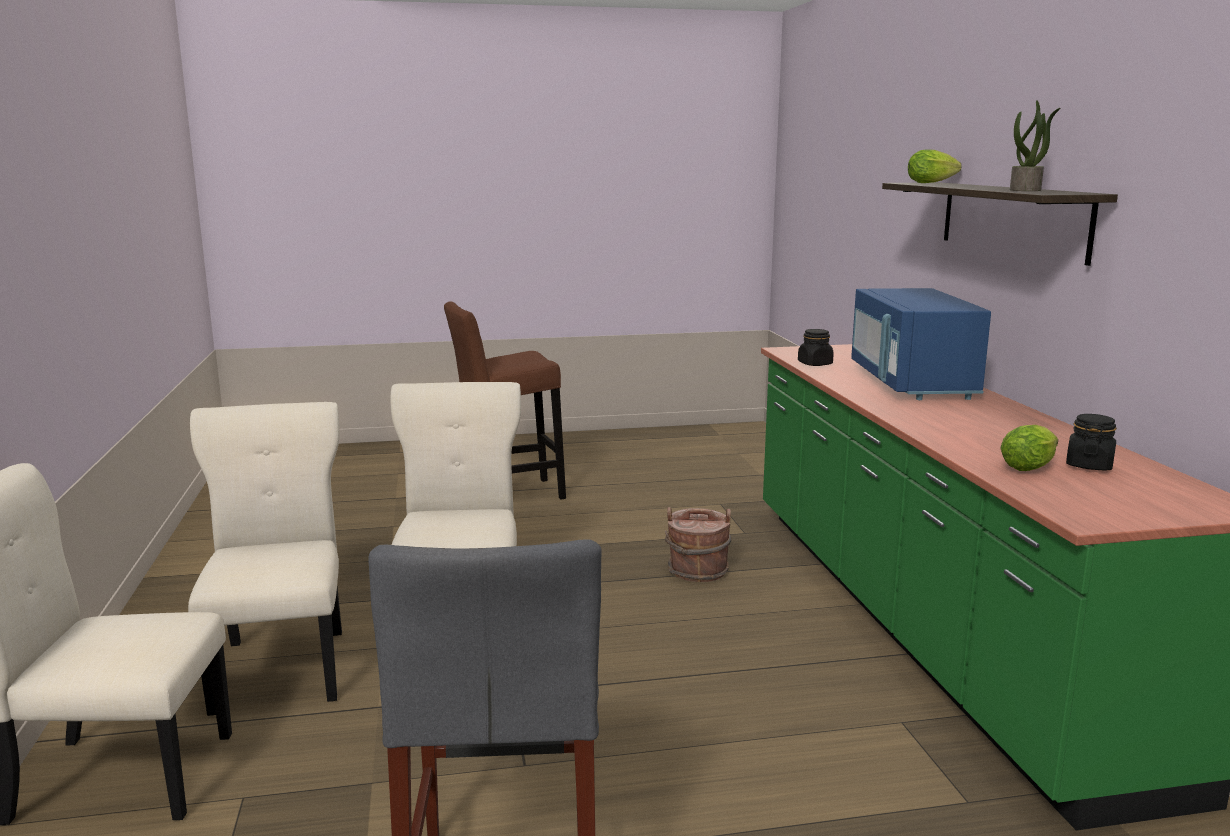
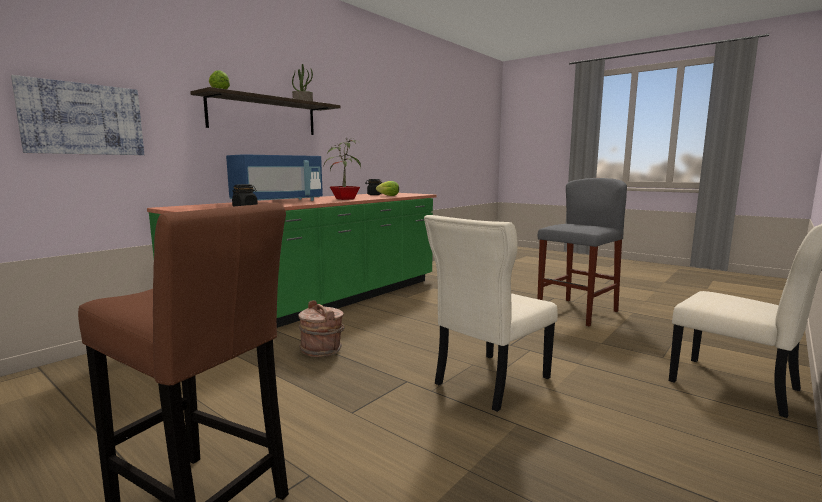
camera: 130 degrees left, 5 degrees down
beige chair [188,402,342,716] -> none
none -> picture [11,75,144,155]
none -> potted plant [324,138,361,200]

